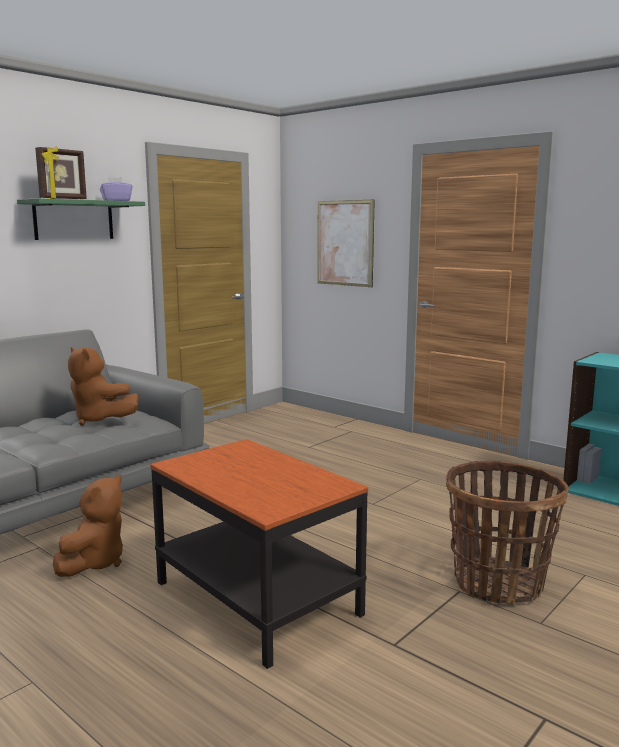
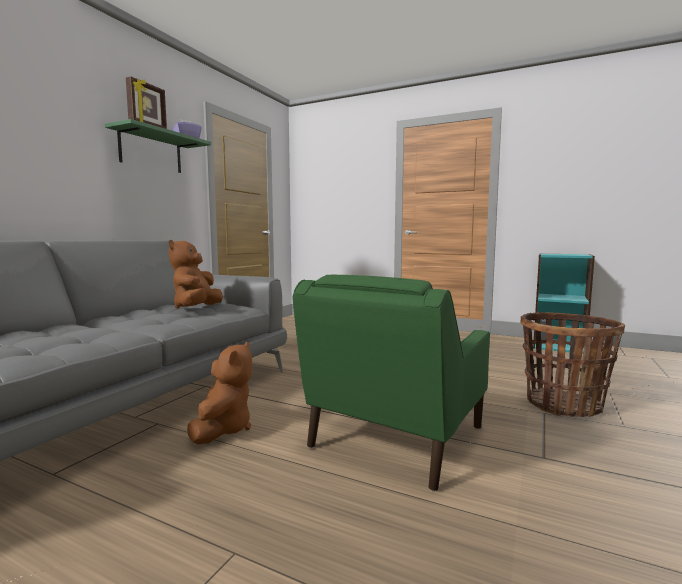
camera: 15 degrees left, 5 degrees down
brown plush toy [68,347,138,426] -> brown plush toy turned 75 degrees clockwise [169,240,223,309]
side table [150,439,368,669] -> green armchair [293,275,490,491]
picture [317,200,375,287] -> none

